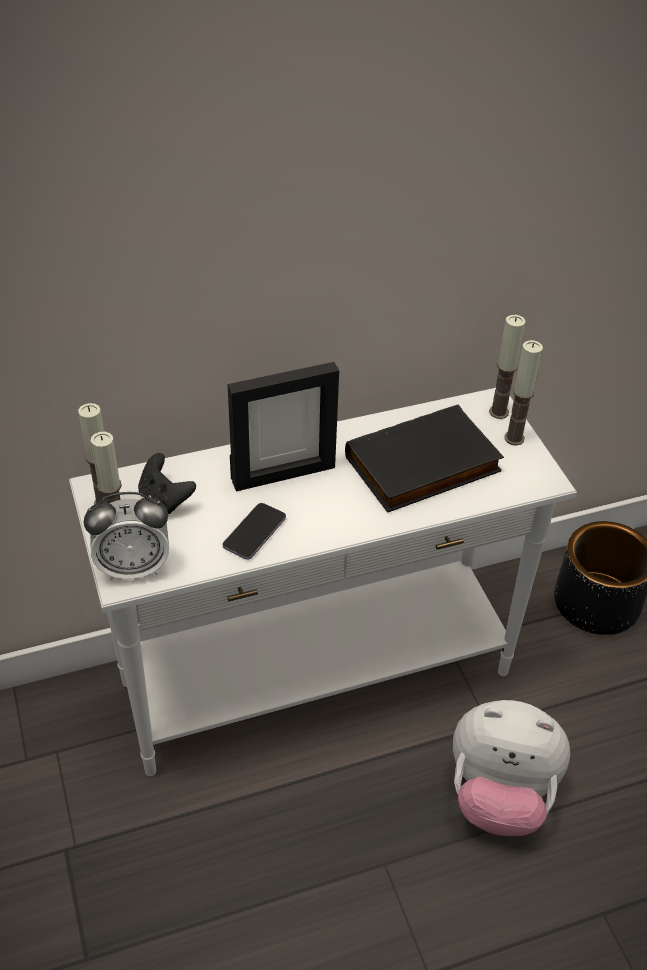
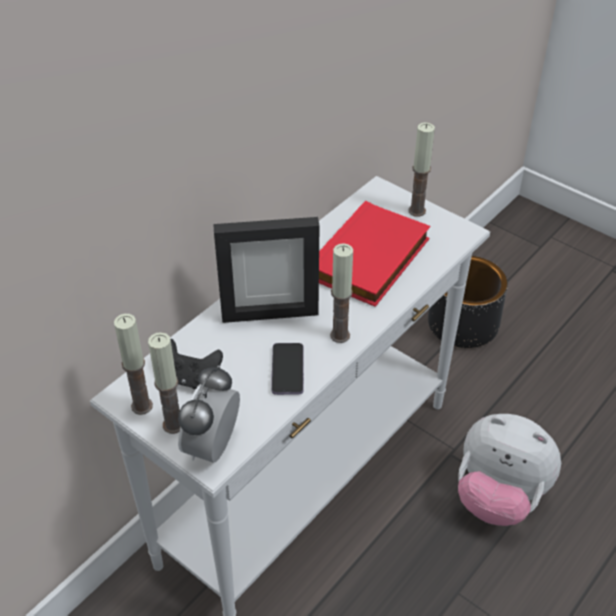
camera: 30 degrees left, 0 degrees up
alarm clock [84,492,169,580] -> alarm clock turned 150 degrees clockwise [178,365,240,462]
picture frame [227,362,339,491] -> picture frame turned 45 degrees clockwise [213,217,319,323]
black book [345,405,504,513] -> red book [319,201,431,307]
plush toy [453,700,570,836] -> plush toy turned 45 degrees clockwise [458,414,561,526]
candle [489,315,525,419] -> candle moved to [330,243,353,343]

